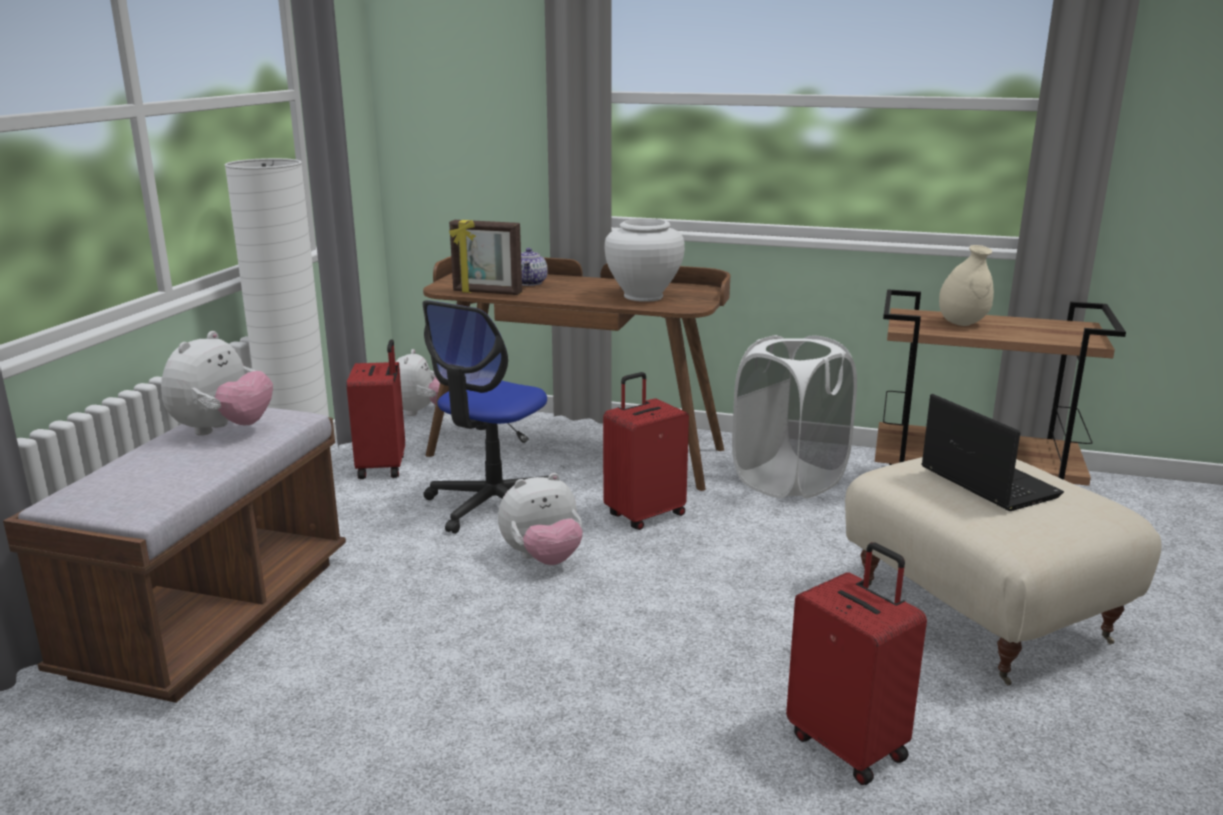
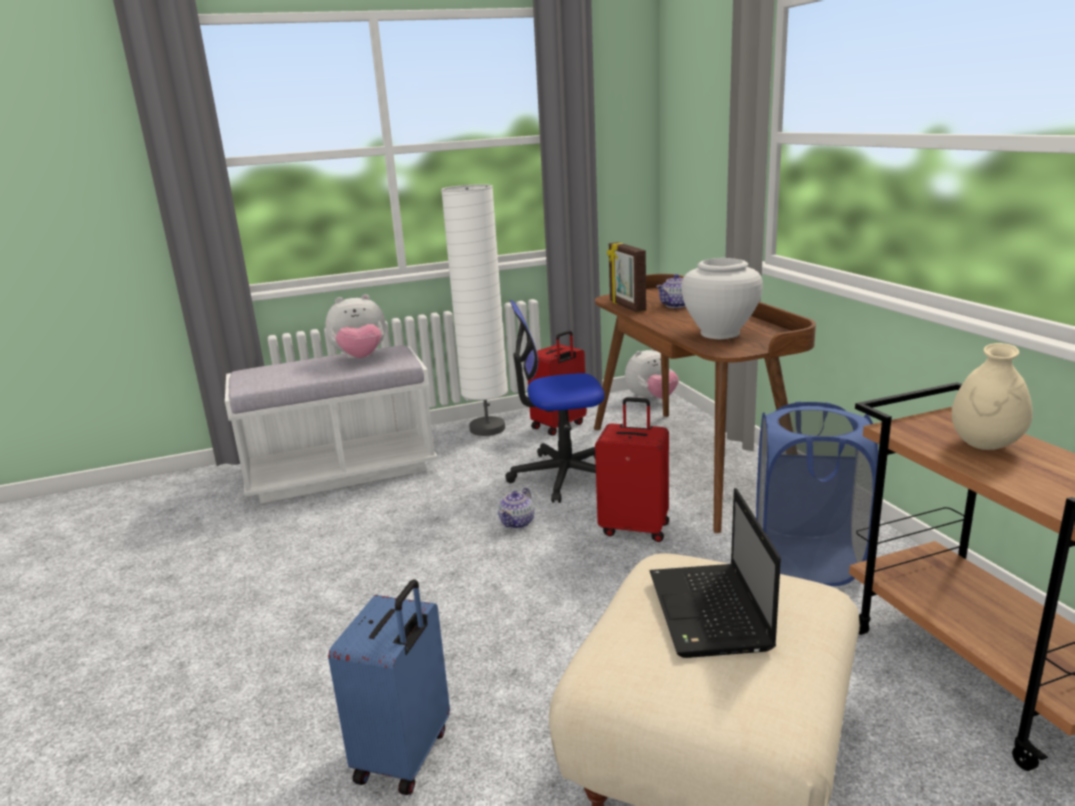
camera: 55 degrees right, 0 degrees up
brown bench [3,408,346,703] -> white bench [225,345,438,503]
plush toy [498,473,583,565] -> teapot [498,488,534,529]
white laundry basket [732,335,857,498] -> blue laundry basket [756,402,878,586]
red suitcase [786,542,927,785] -> blue suitcase [328,579,450,795]
laptop [922,394,1064,511] -> laptop turned 150 degrees clockwise [650,488,781,658]

